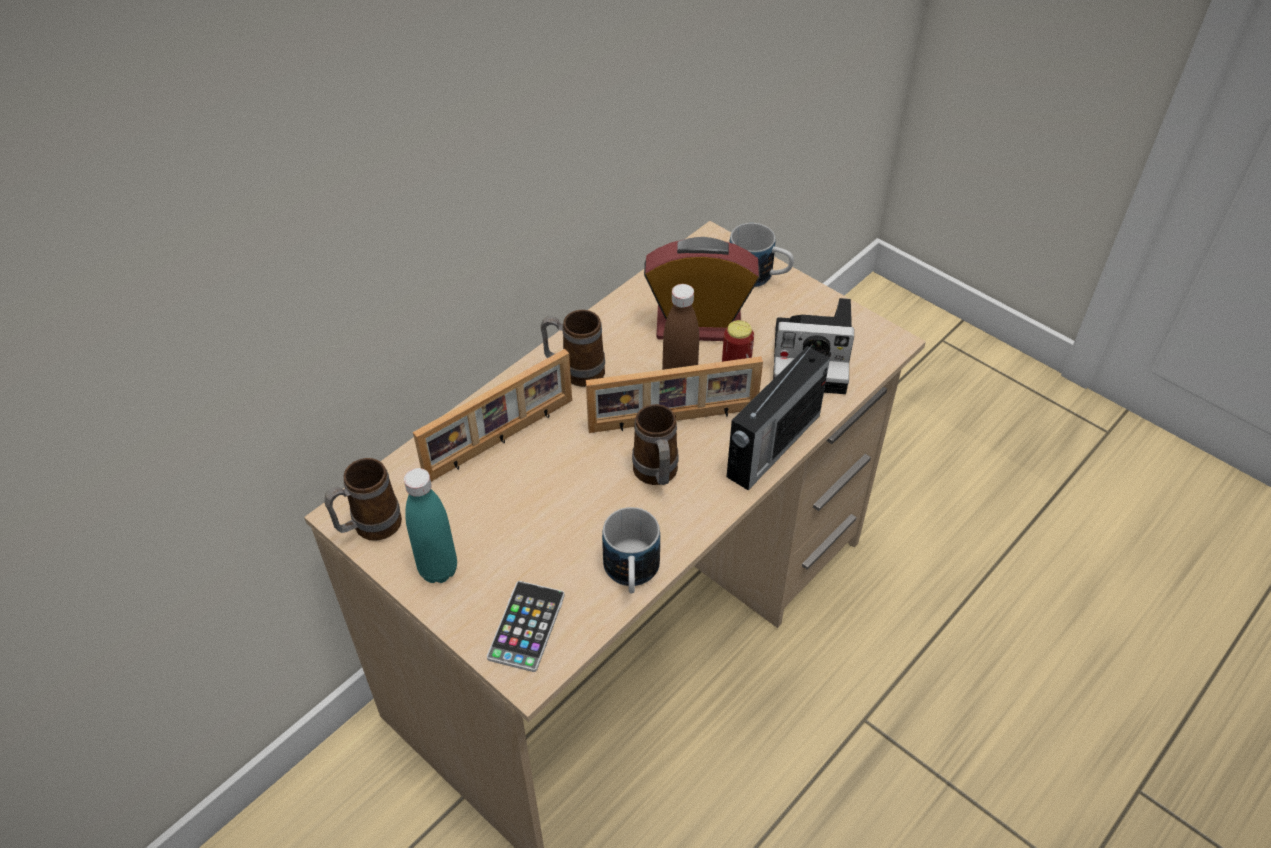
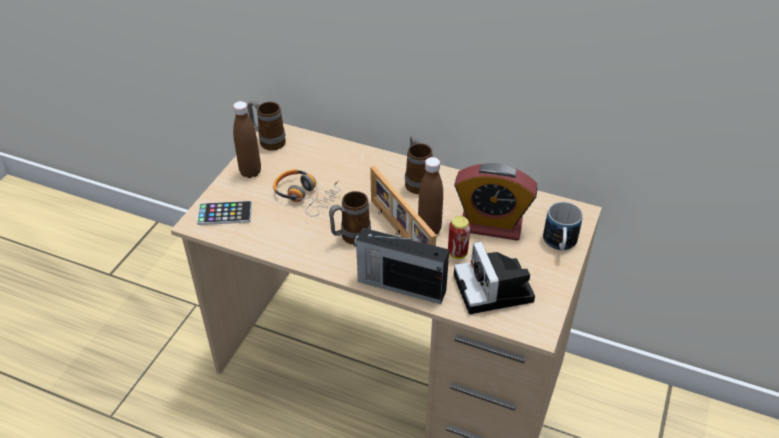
camera: 70 degrees right, 5 degrees down
turquoise bottle [404,468,457,583] -> brown bottle [233,101,261,178]
picture frame [413,349,572,482] -> none
mug [602,507,660,593] -> none
alarm clock [644,237,760,341] -> alarm clock turned 120 degrees clockwise [454,163,538,241]
none -> headphones [273,169,341,217]

